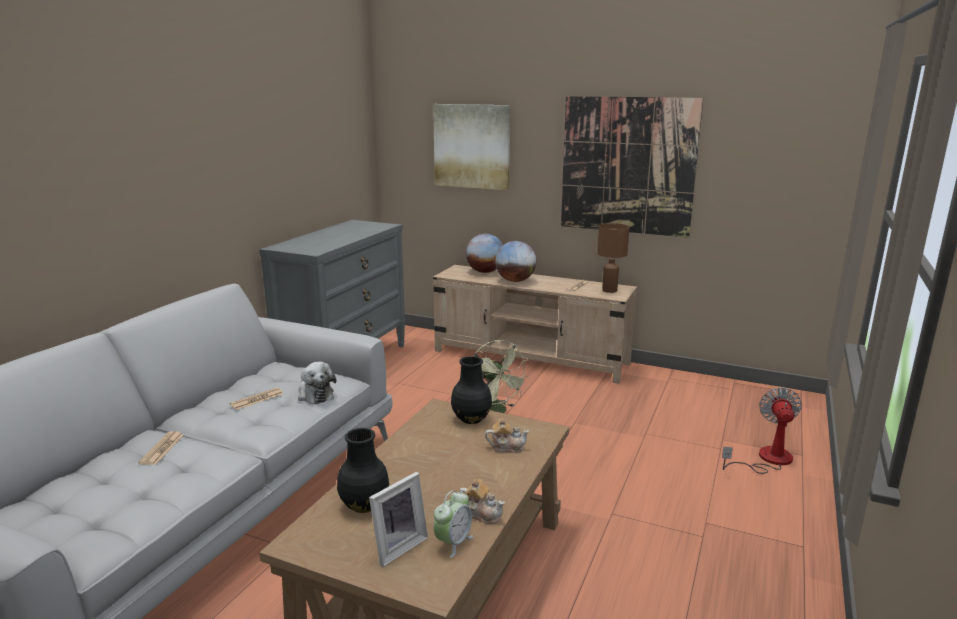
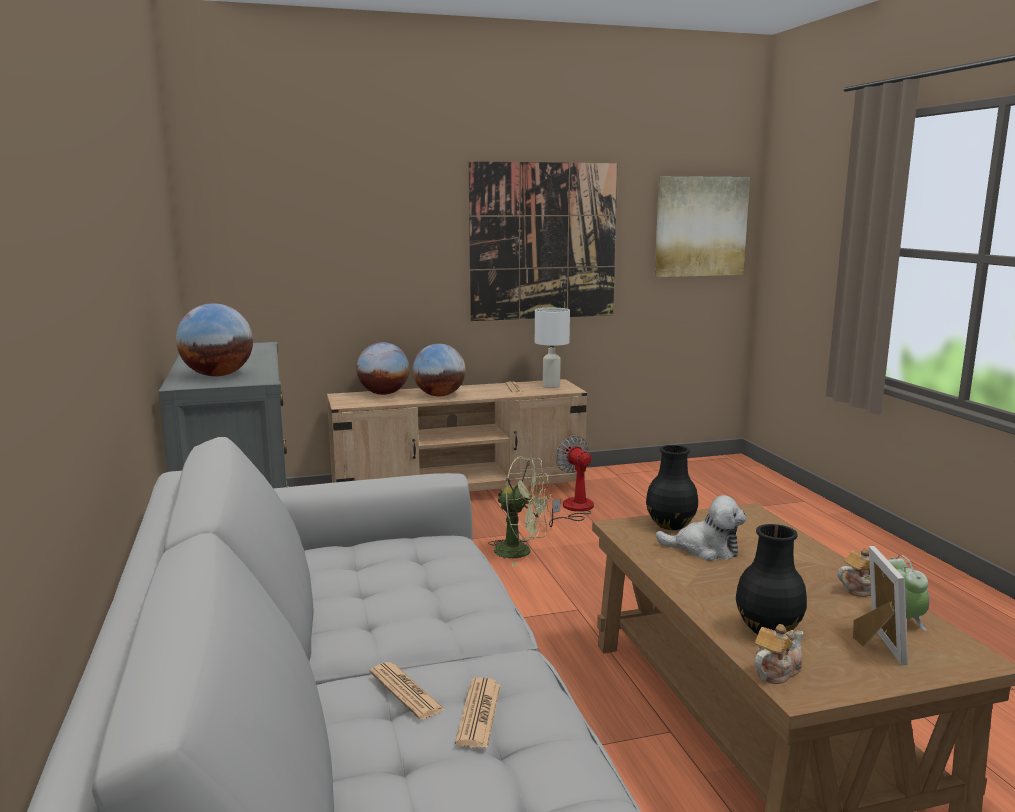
camera: 40 degrees left, 5 degrees down
newspaper [230,388,283,410] -> newspaper moved to [455,677,500,748]
plush toy [298,362,336,404] -> plush toy moved to [655,495,747,561]
picture [433,104,510,190] -> picture moved to [655,176,750,277]
teapot [485,418,529,453] -> teapot moved to [754,624,804,684]
brown table lamp [597,223,630,293] -> white table lamp [535,308,570,388]
fan [722,387,802,474] -> fan moved to [549,435,594,527]
none -> globe [176,303,253,377]

